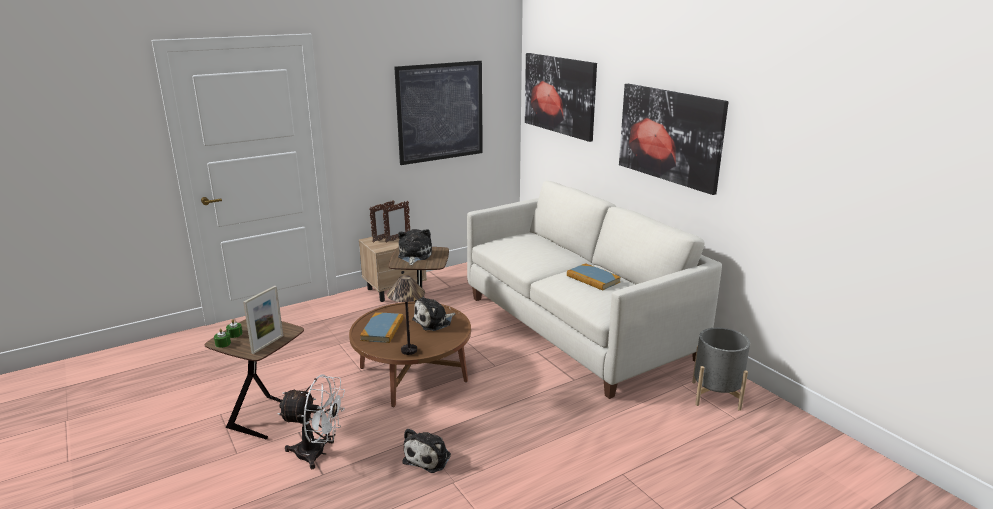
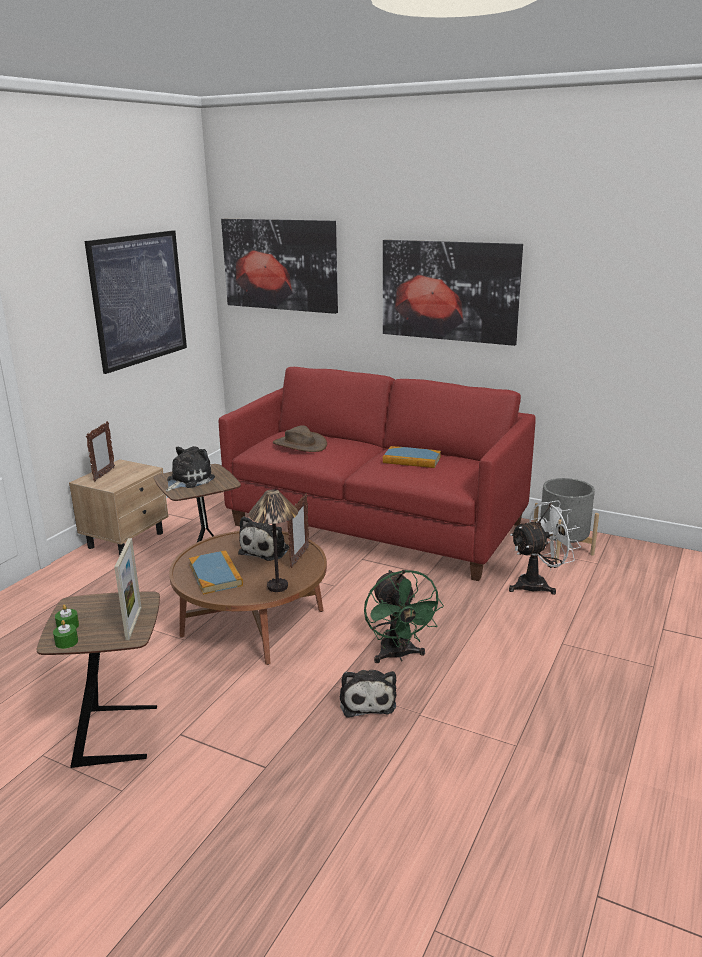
camera: 30 degrees left, 0 degrees up
white fan [278,374,345,469] -> white fan moved to [509,500,581,595]
picture frame [382,201,410,242] -> picture frame moved to [288,493,309,568]
plush toy [398,229,432,265] -> plush toy turned 60 degrees clockwise [166,446,215,492]
white sofa [467,181,722,399] -> red sofa [219,367,536,581]
none -> brown hat [273,425,327,452]
none -> green fan [364,570,444,663]

